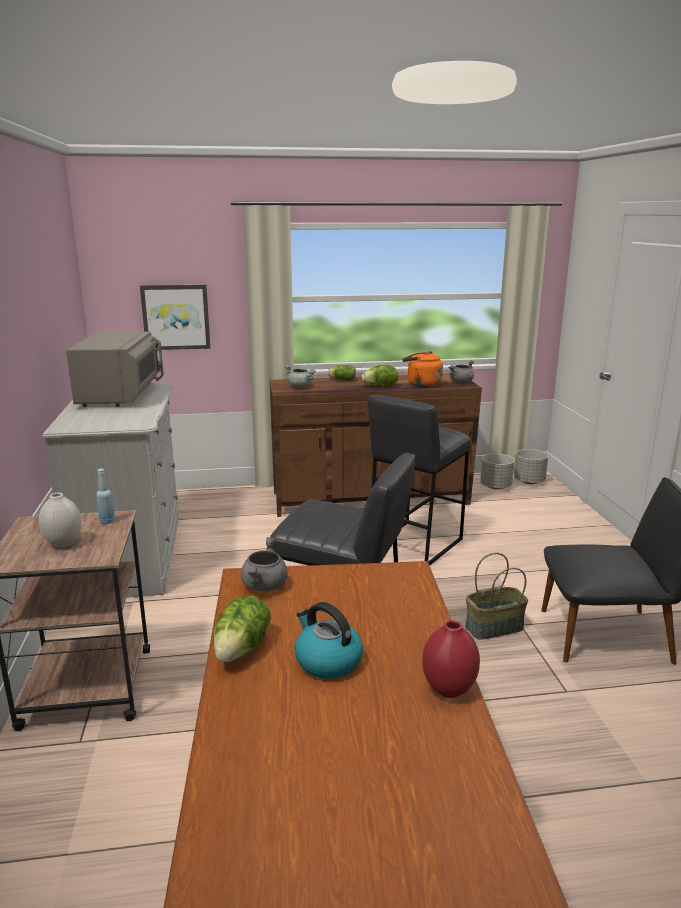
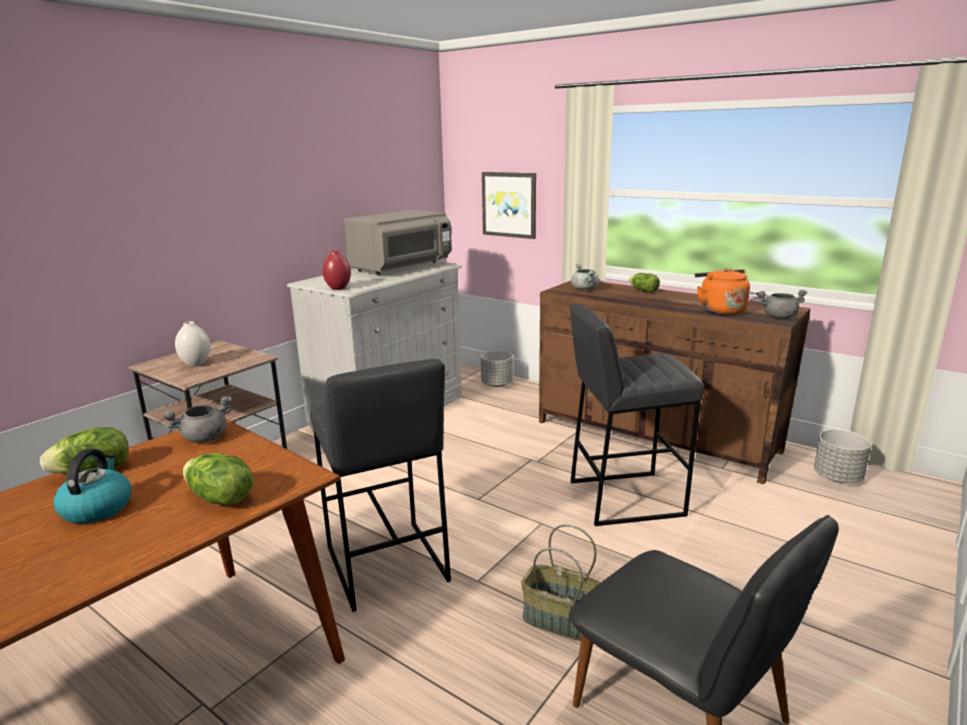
camera: 45 degrees right, 0 degrees up
blue bottle [96,469,115,524] -> none
lettuce [362,365,398,387] -> lettuce moved to [183,453,254,505]
red vase [422,620,480,698] -> red vase moved to [322,250,351,290]
grey planter [514,449,548,484] -> grey planter moved to [481,350,513,387]

